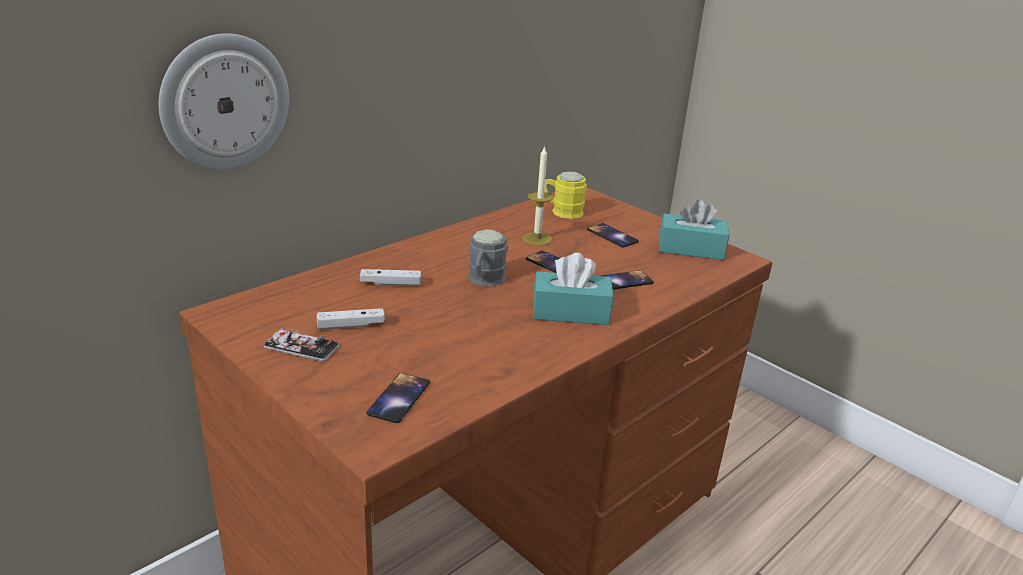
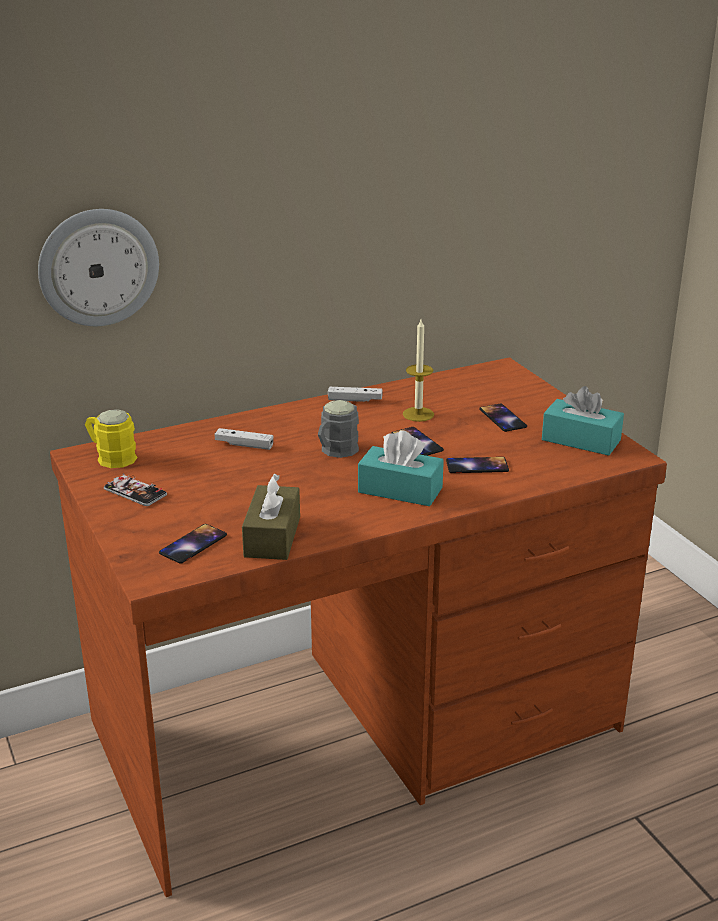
camera: 20 degrees right, 0 degrees up
white game controller [317,308,385,330] -> white game controller moved to [328,387,383,402]
yellow mug [544,171,587,219] -> yellow mug moved to [85,409,138,468]
none -> brown tissue box [242,473,300,560]

